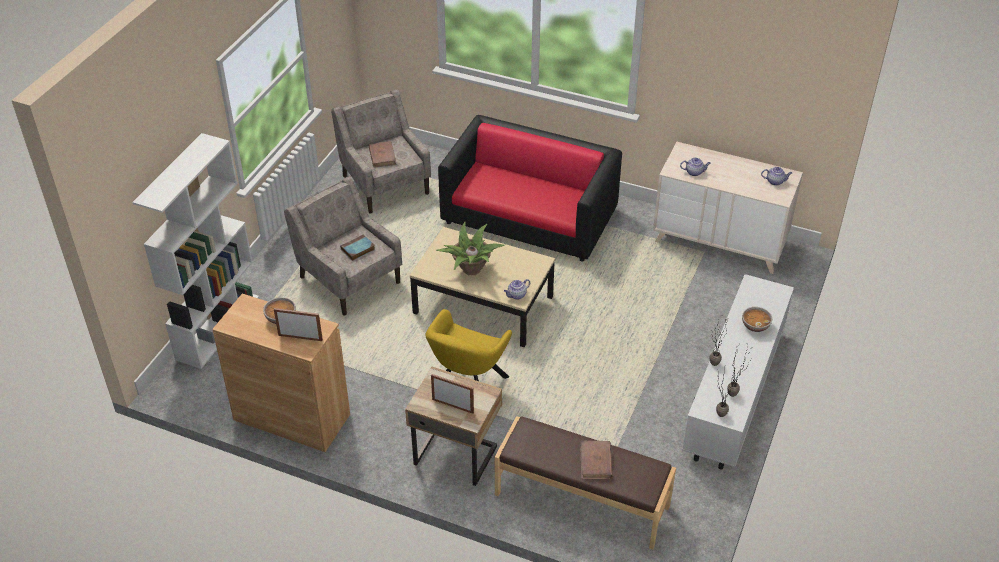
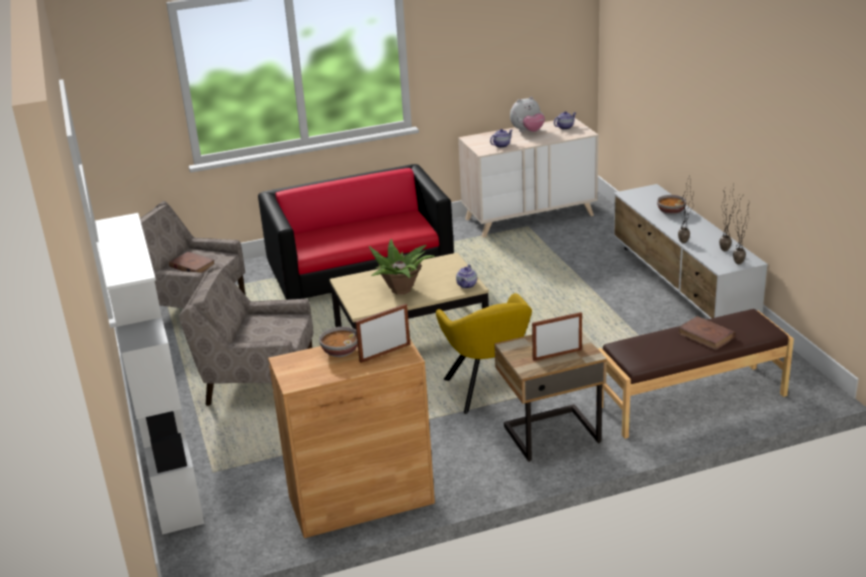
camera: 40 degrees left, 15 degrees down
book [340,234,375,261] -> none
none -> plush toy [510,96,545,132]

